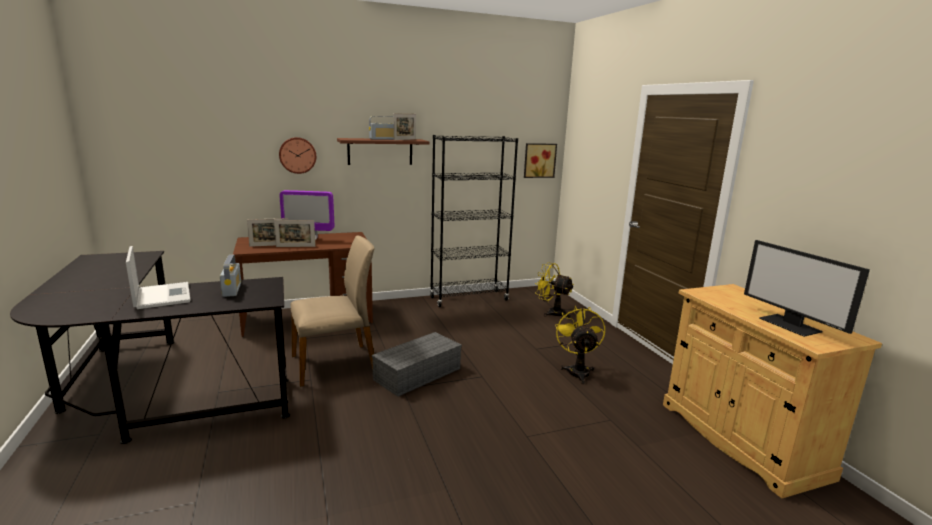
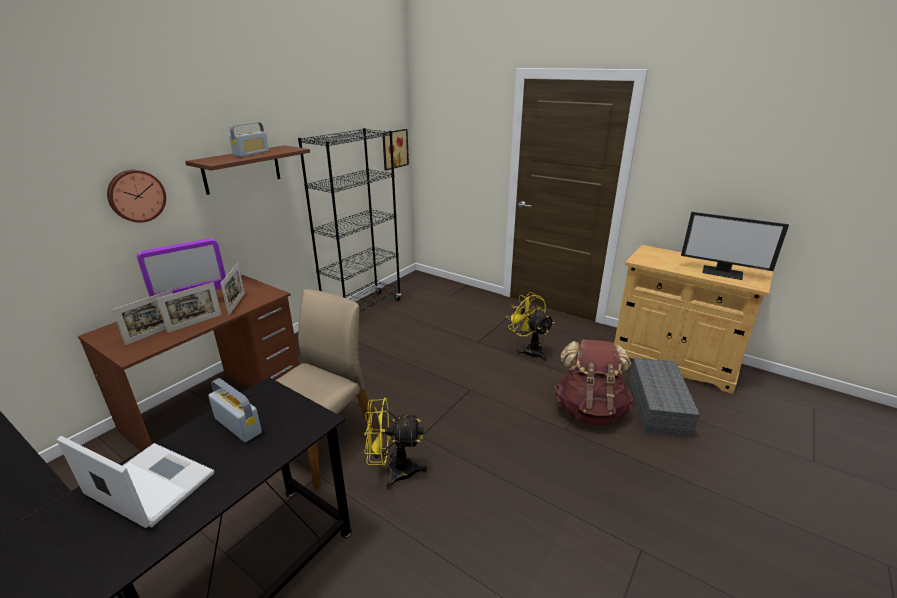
camera: 35 degrees left, 10 degrees up
grey storage box [372,332,462,397] -> grey storage box moved to [629,357,700,439]
picture frame [394,113,416,140] -> picture frame moved to [221,263,245,316]
yellow fan [535,262,574,318] -> yellow fan moved to [364,398,427,489]
none -> brown backpack [555,339,633,425]

